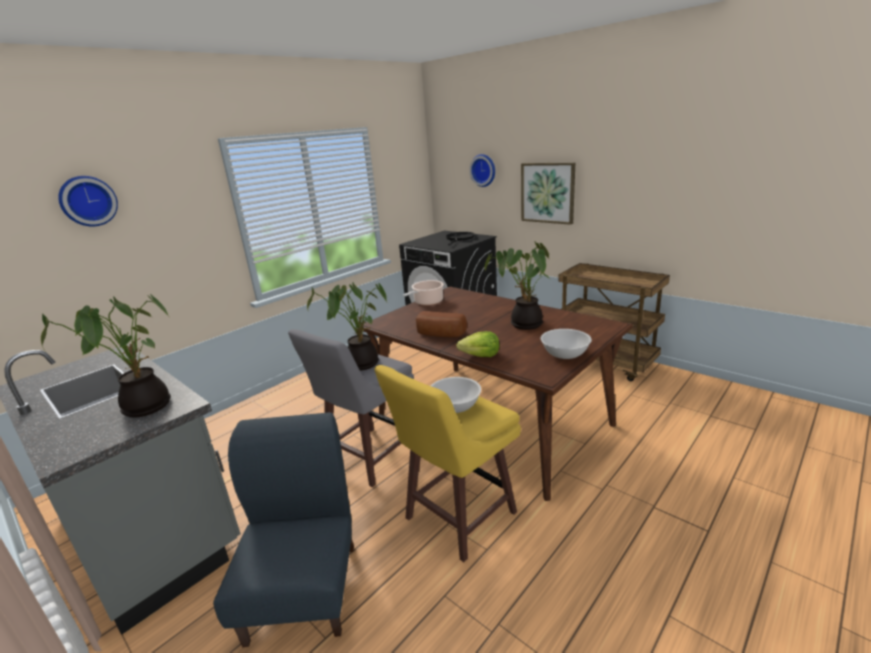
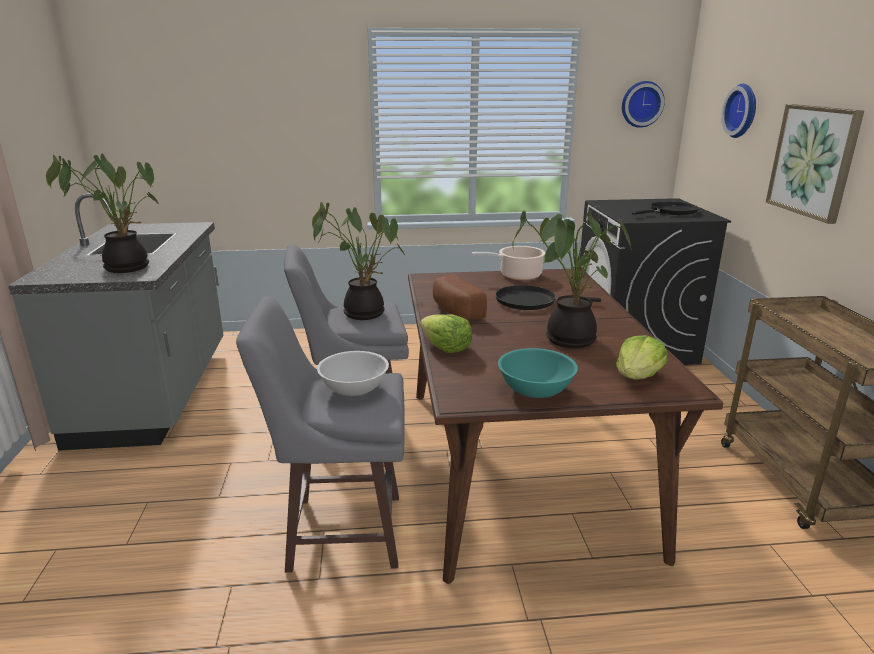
camera: 40 degrees right, 0 degrees up
wall clock [58,176,118,226] -> wall clock moved to [622,81,665,128]
blue chair [213,412,354,647] -> none
yellow stool [374,365,521,562] -> grey stool [236,296,405,573]
white bowl [541,329,592,359] -> turquoise bowl [498,348,578,398]
none -> black frying pan [495,285,601,310]
none -> lettuce [616,335,667,380]

